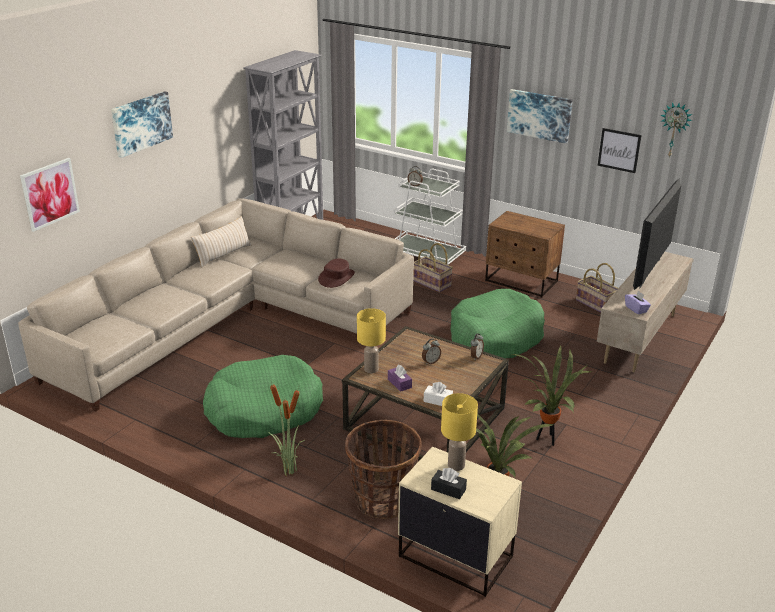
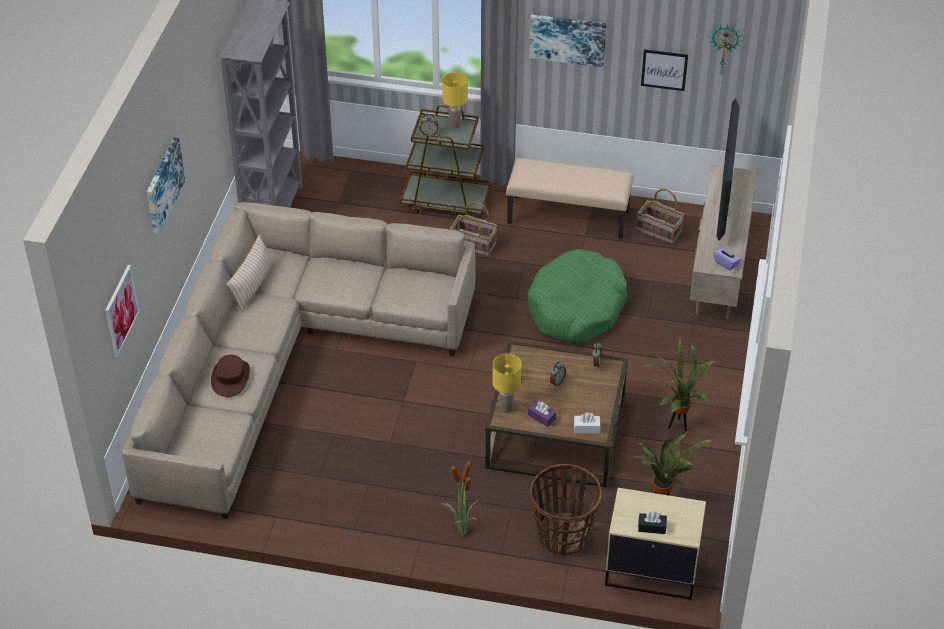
camera: 20 degrees left, 15 degrees up
green dog bed [203,355,323,438] -> none
brown hat [318,258,355,288] -> brown hat moved to [211,355,250,397]
white cart [393,168,466,265] -> brown cart [400,105,491,216]
yellow table lamp [441,393,478,471] -> yellow table lamp moved to [442,72,468,128]
brown nightstand [485,211,565,297] -> beige bench [506,158,633,239]

